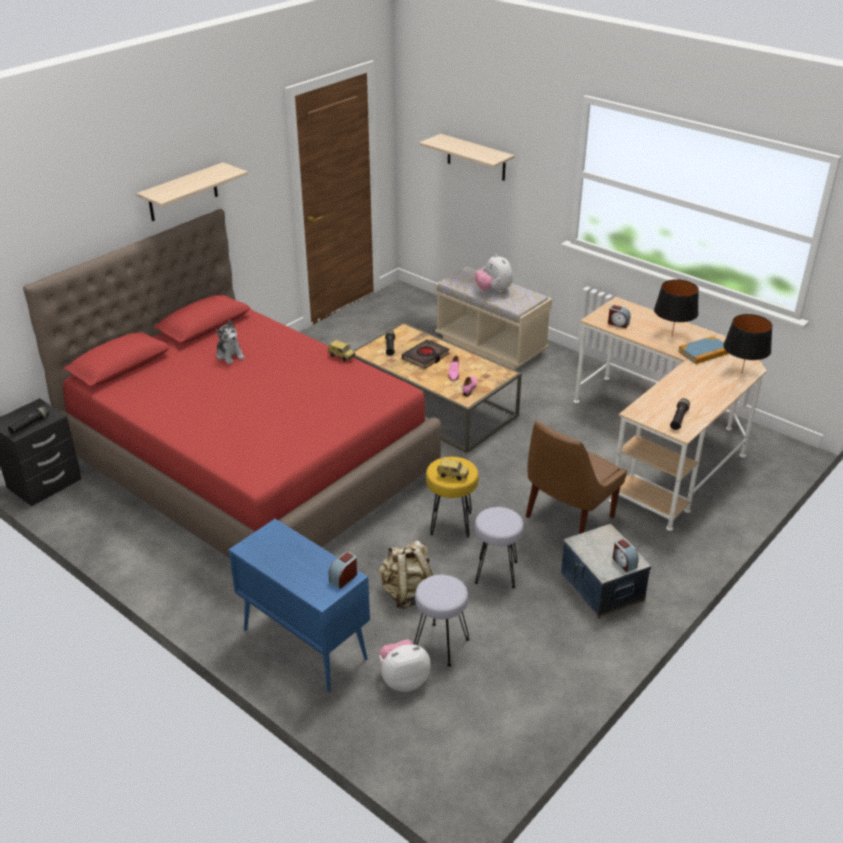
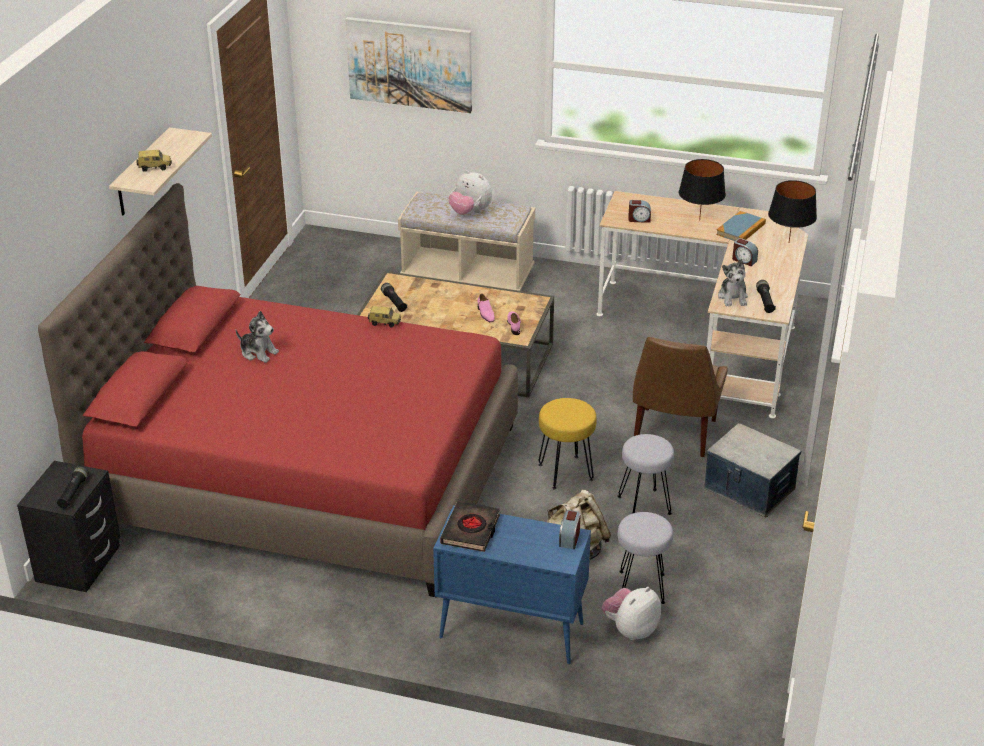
camera: 25 degrees left, 0 degrees up
black book [402,339,449,369] -> black book moved to [440,502,500,552]
shelf [419,134,515,181] -> picture [346,17,472,113]
toy car [437,458,468,481] -> toy car moved to [136,150,172,172]
alarm clock [613,538,638,572] -> alarm clock moved to [732,238,758,266]
none -> plush toy [718,259,748,307]

